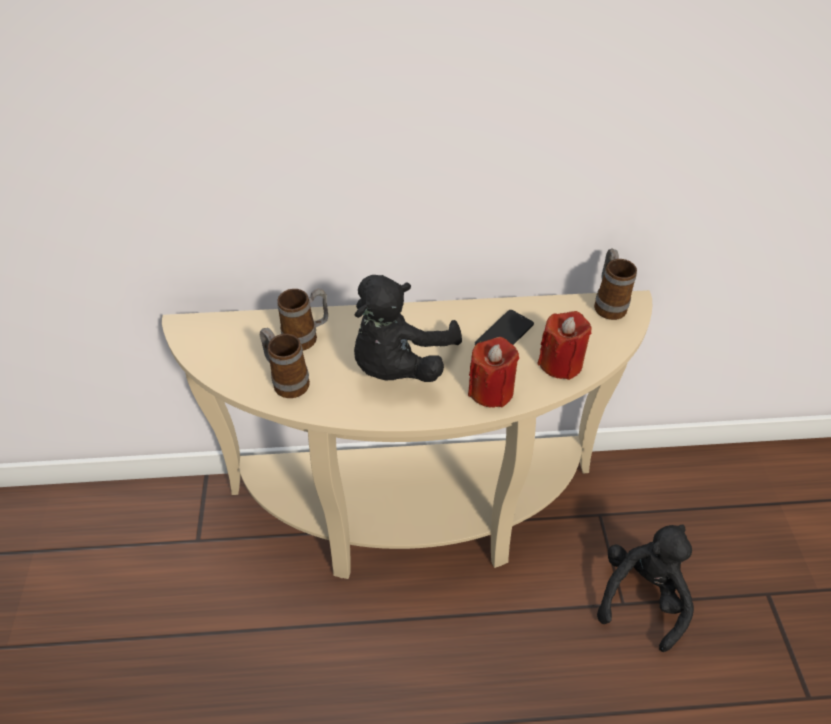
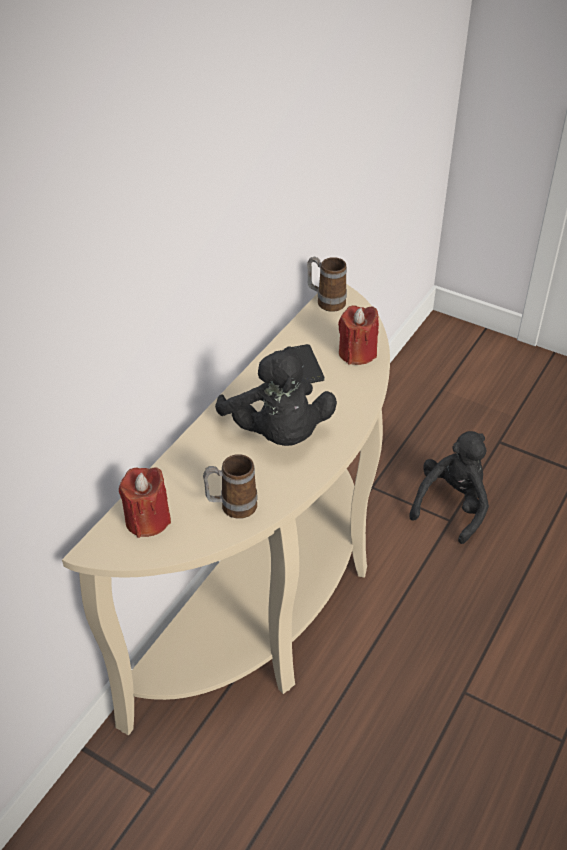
camera: 55 degrees left, 5 degrees down
mug [277,288,328,350] -> none
red candle [468,337,519,408] -> red candle moved to [119,467,171,538]
black plush toy [597,525,694,652] -> black plush toy turned 60 degrees clockwise [409,431,489,544]

